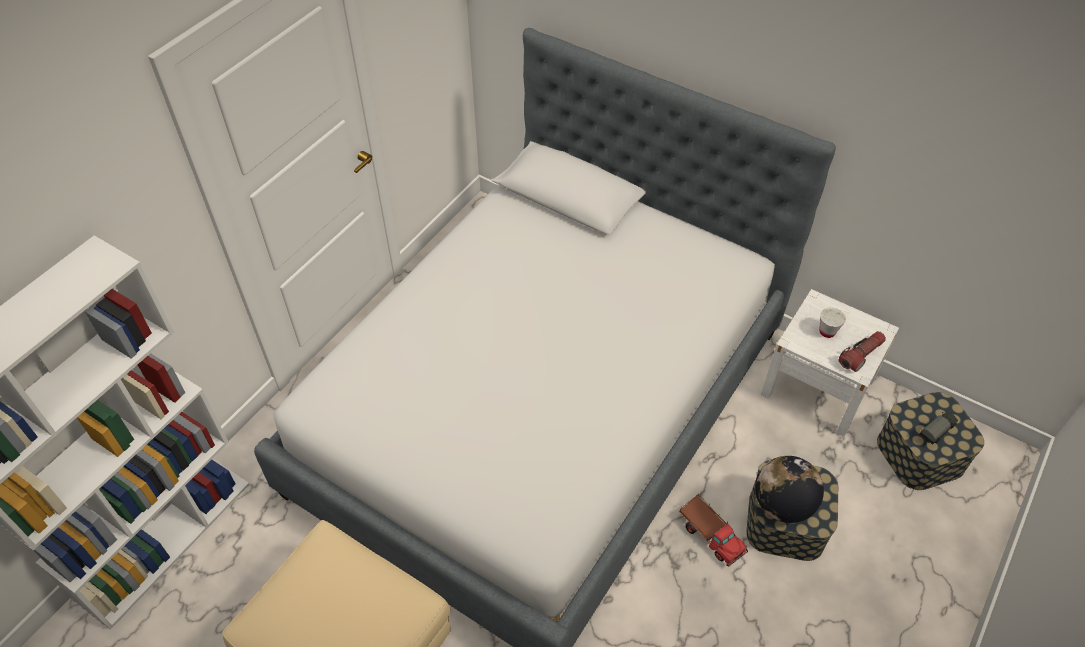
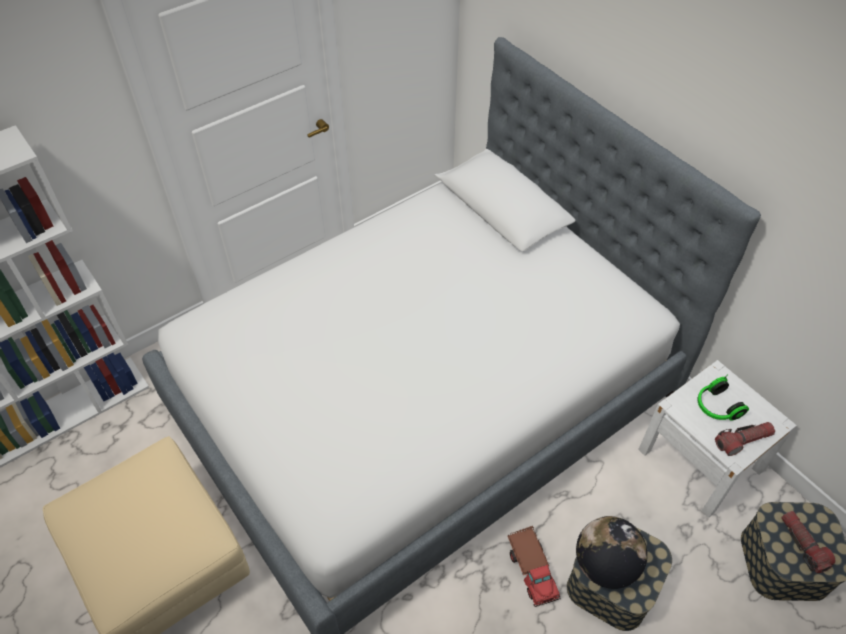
camera: 20 degrees right, 0 degrees up
white cup [819,308,846,338] -> headphones [698,374,749,421]
toy truck [920,412,958,444] -> flashlight [781,511,835,573]

